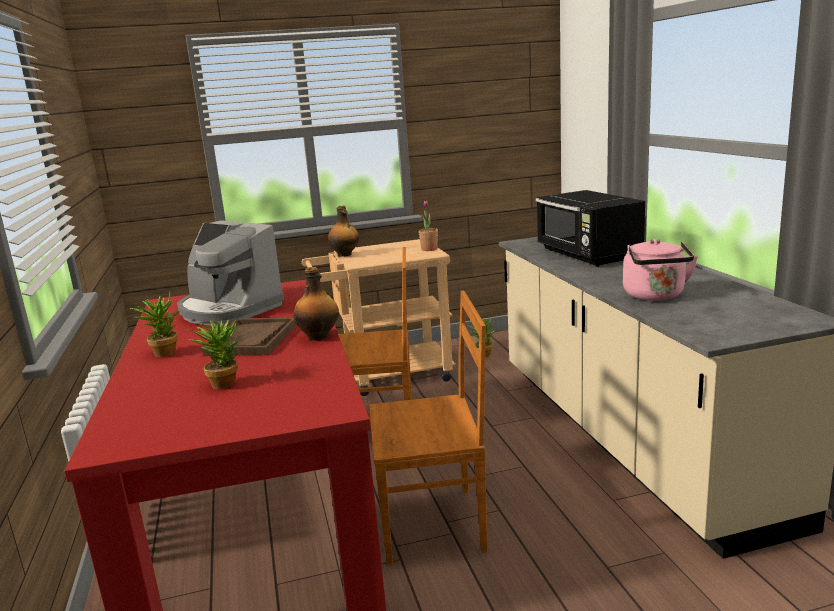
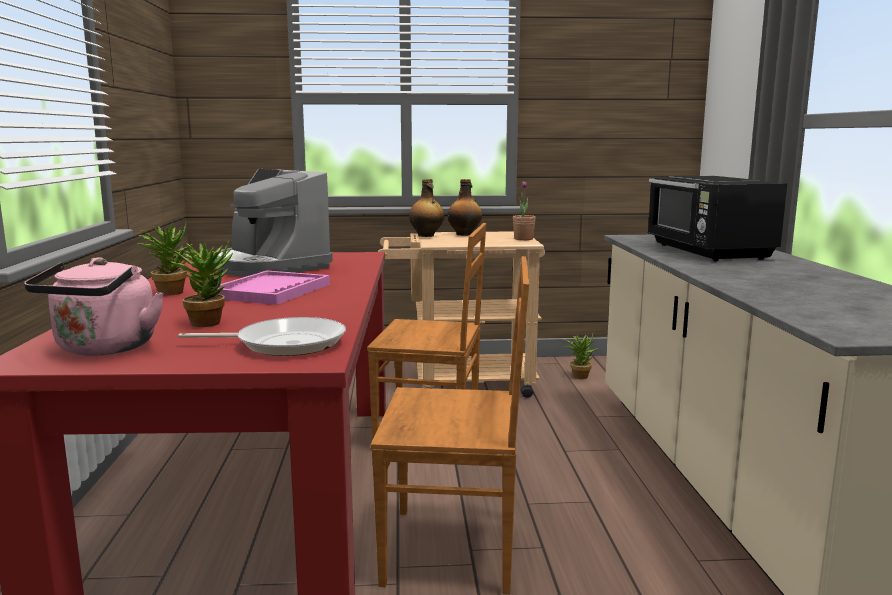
camera: 10 degrees right, 5 degrees down
brown tray [202,318,297,356] -> pink tray [218,271,330,305]
bottle [293,267,339,341] -> bottle moved to [447,179,482,236]
pink kettle [623,239,698,301] -> pink kettle moved to [24,257,164,356]
none -> frying pan [178,317,346,356]

